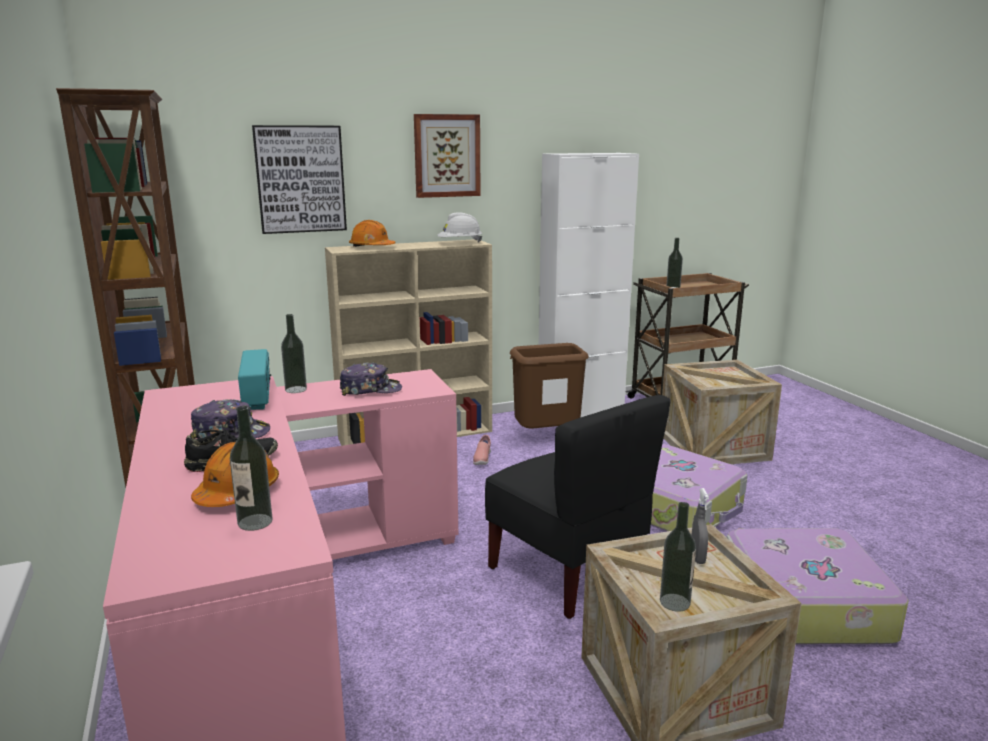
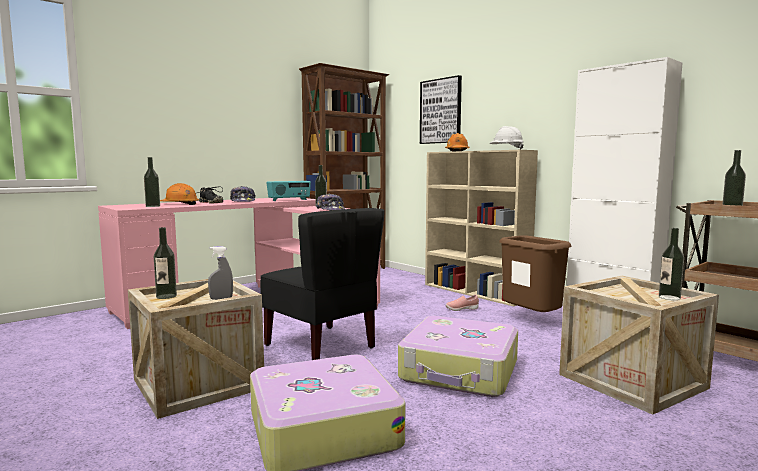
camera: 70 degrees right, 10 degrees down
picture [414,114,480,198] -> none
black chair [485,395,671,619] -> black chair turned 75 degrees counterclockwise [260,208,385,360]
none -> bottle [659,228,684,300]

